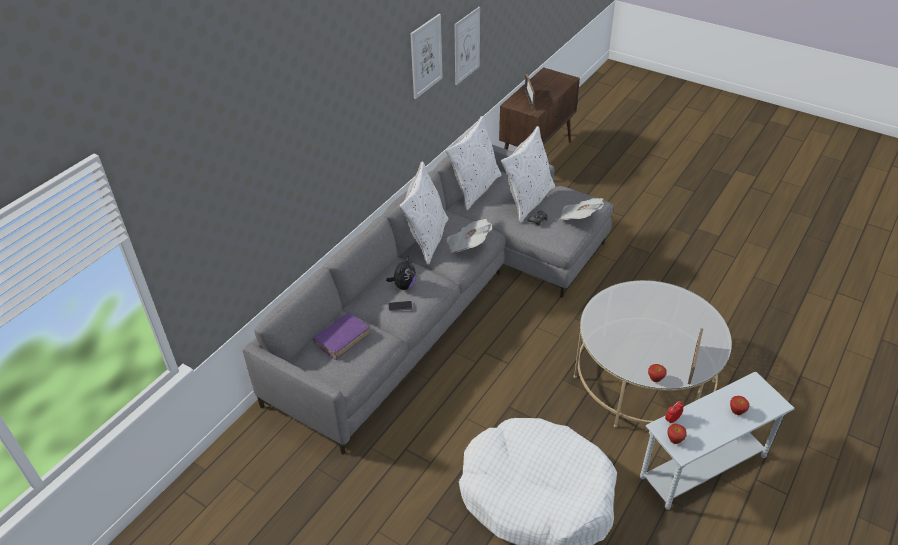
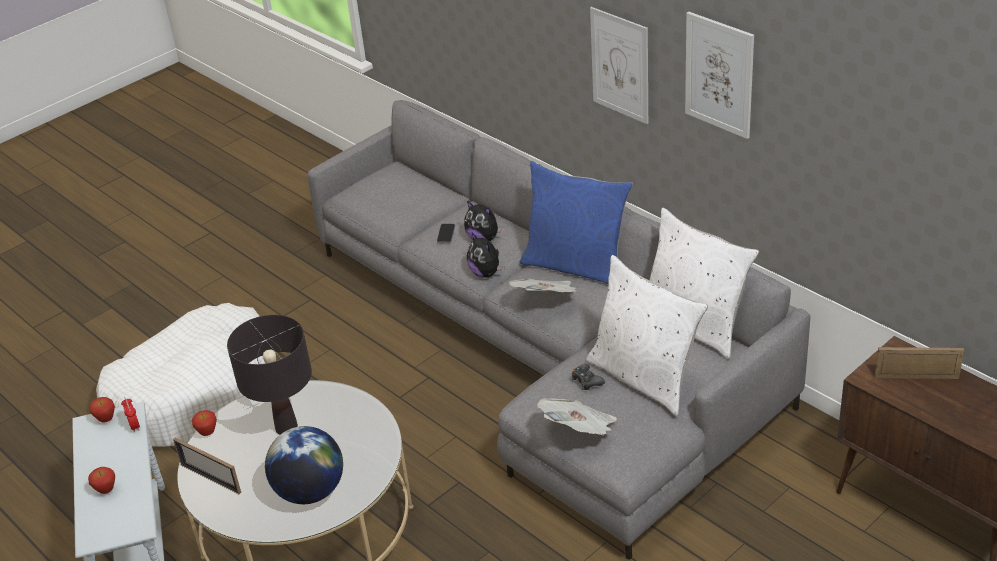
camera: 105 degrees right, 5 degrees down
purple book [313,313,370,360] -> none
white pillow [399,161,448,265] -> blue pillow [520,161,633,284]
picture [454,7,480,85] -> picture moved to [590,7,648,124]
none -> black table lamp [227,315,312,435]
none -> globe [265,426,343,504]
none -> plush toy [467,232,504,278]

